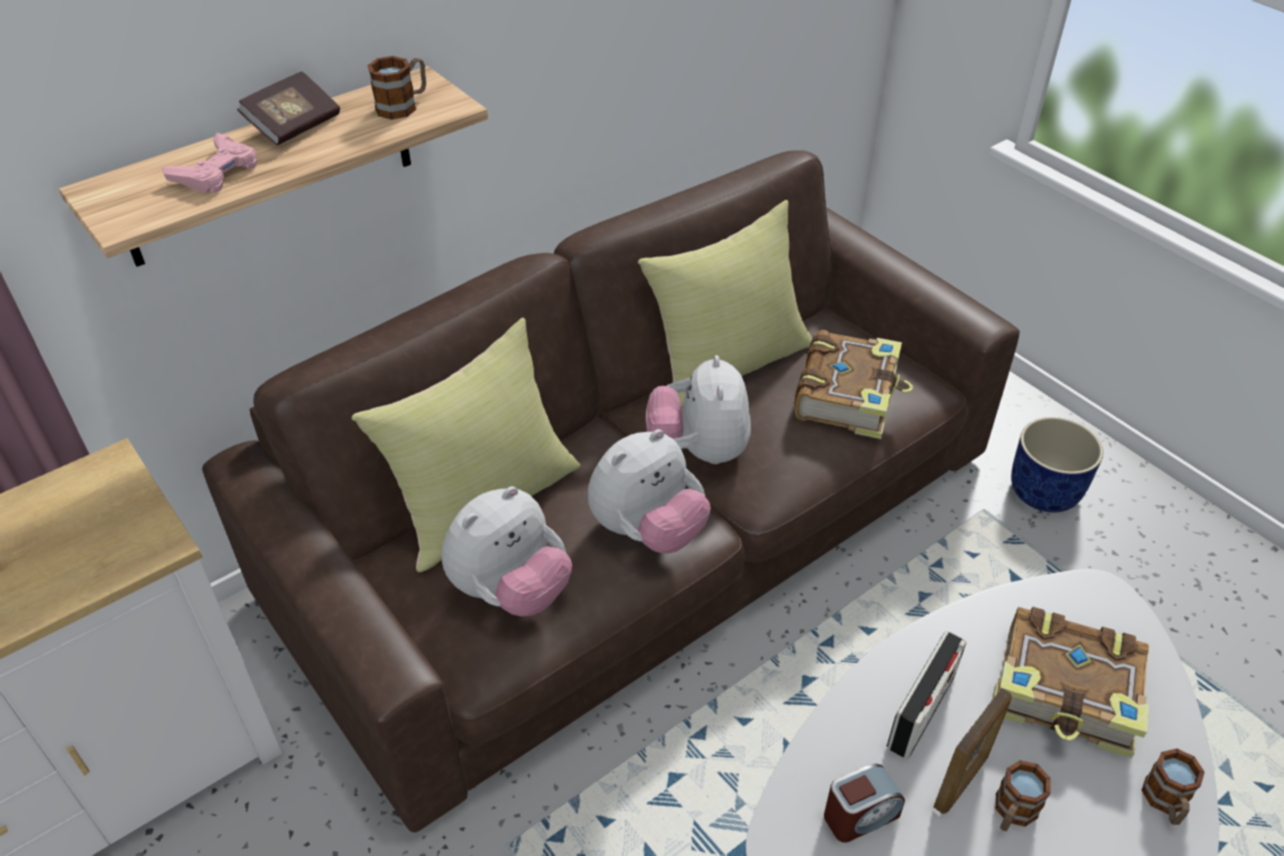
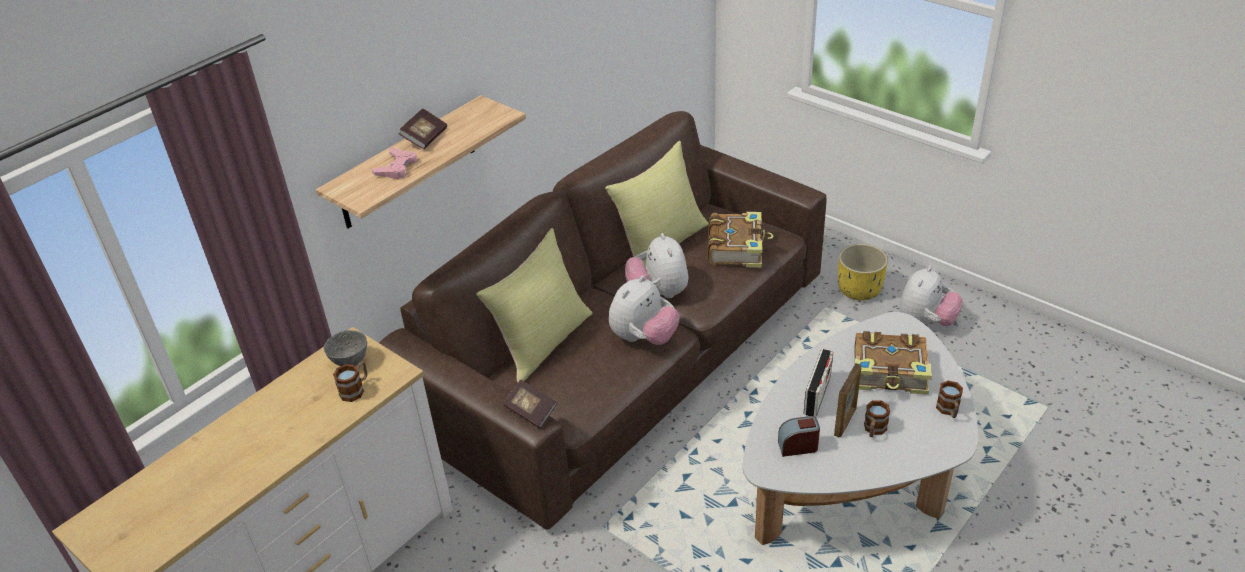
camera: 10 degrees left, 5 degrees down
mug [367,56,426,120] -> mug moved to [333,361,367,402]
plush toy [442,486,572,617] -> plush toy moved to [899,266,963,326]
alarm clock [824,764,905,843] -> alarm clock turned 150 degrees counterclockwise [778,416,820,457]
blue planter [1011,417,1103,513] -> yellow planter [838,244,888,301]
none -> grey bowl [324,330,367,366]
none -> book [503,380,557,429]

